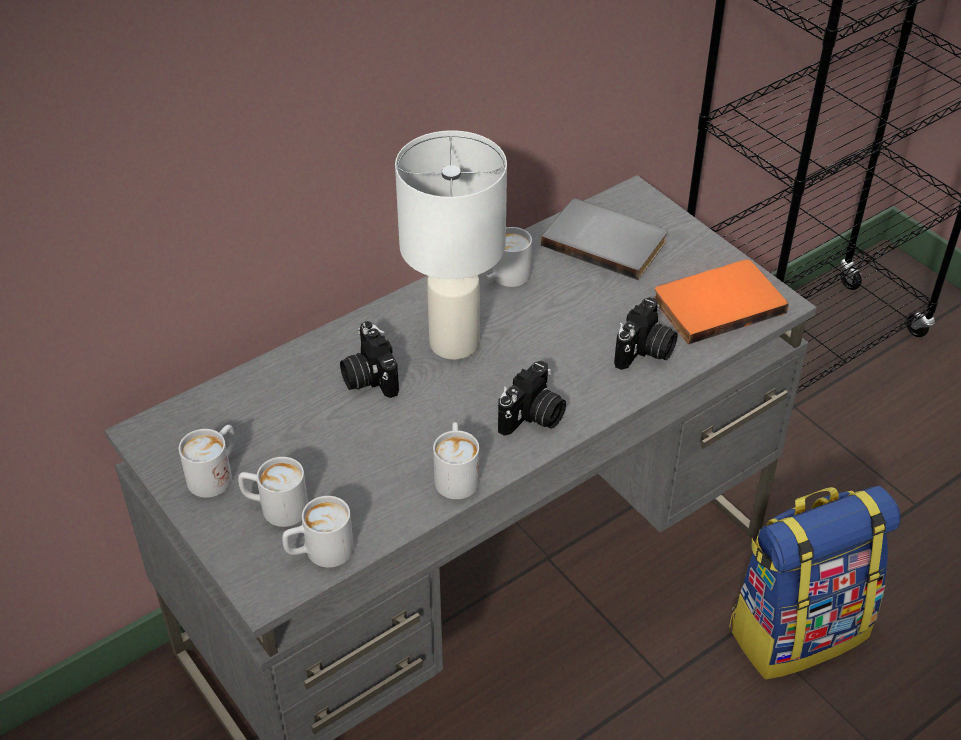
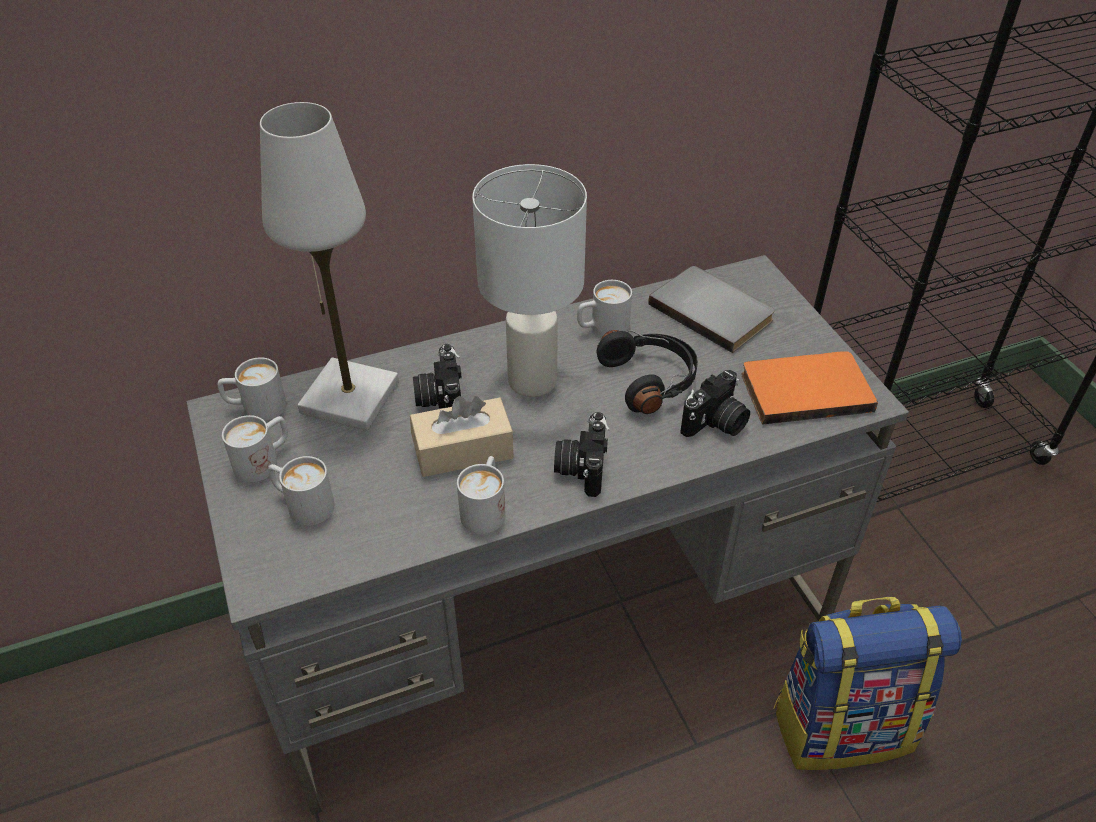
camera: 15 degrees right, 0 degrees up
white mug [282,496,354,568] -> white mug moved to [218,357,287,421]
camera [498,361,566,436] -> camera turned 135 degrees clockwise [554,412,610,497]
none -> white table lamp [260,102,399,430]
none -> beige tissue box [410,396,514,477]
none -> black headphones [597,330,698,414]

